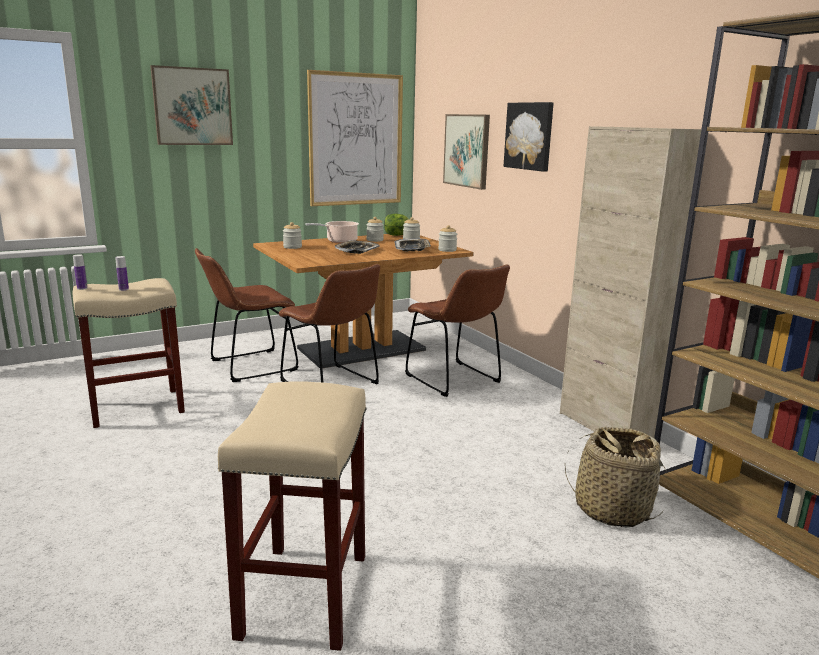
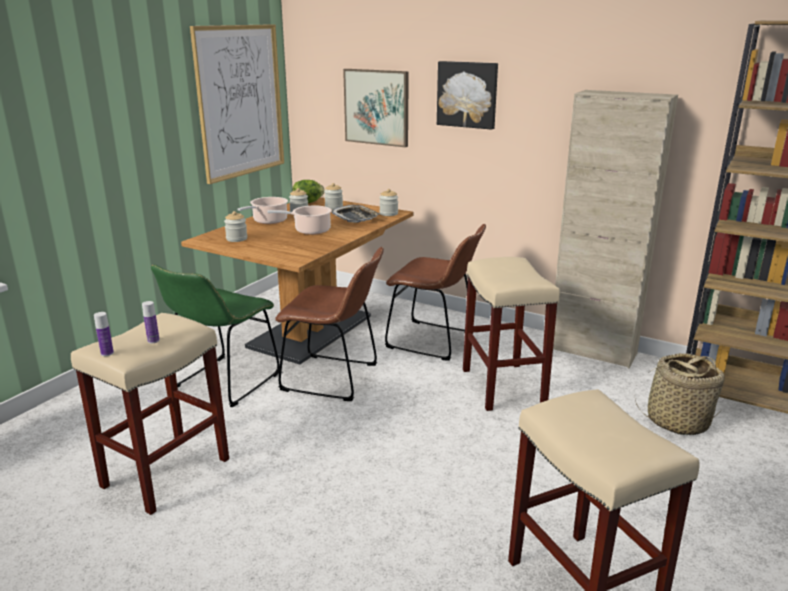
camera: 30 degrees left, 5 degrees up
picture [150,65,233,145] -> none
brown chair [195,248,299,382] -> green chair [151,265,280,407]
tray [335,240,380,254] -> cooking pot [267,206,332,235]
none -> beige stool [463,257,560,411]

